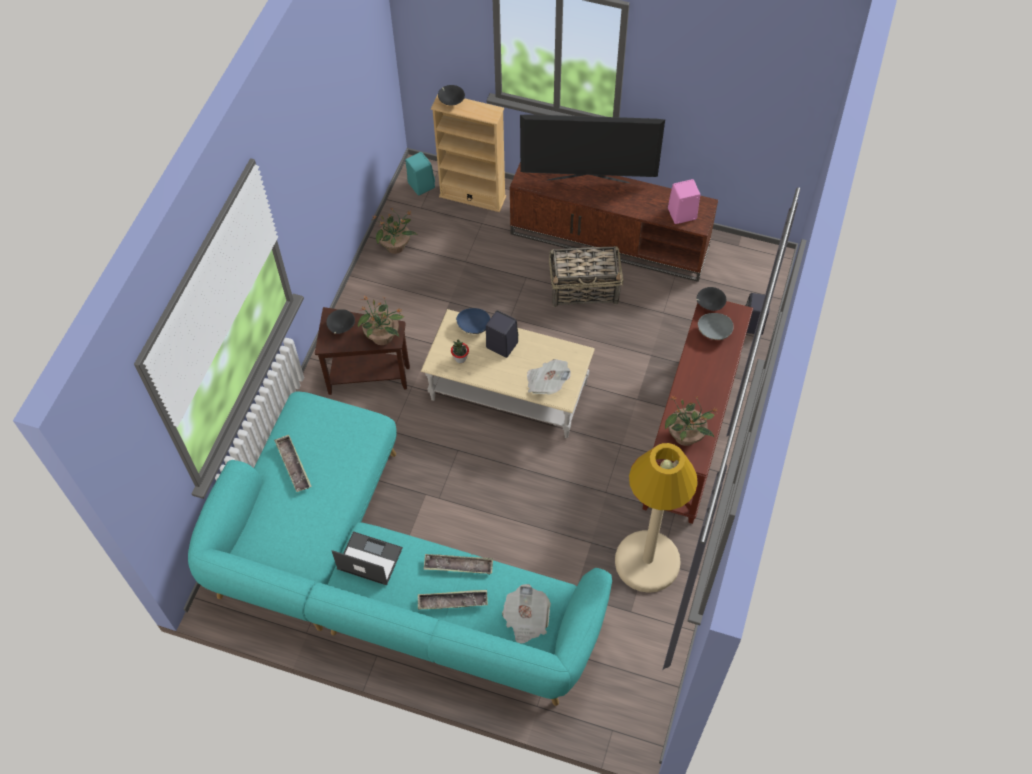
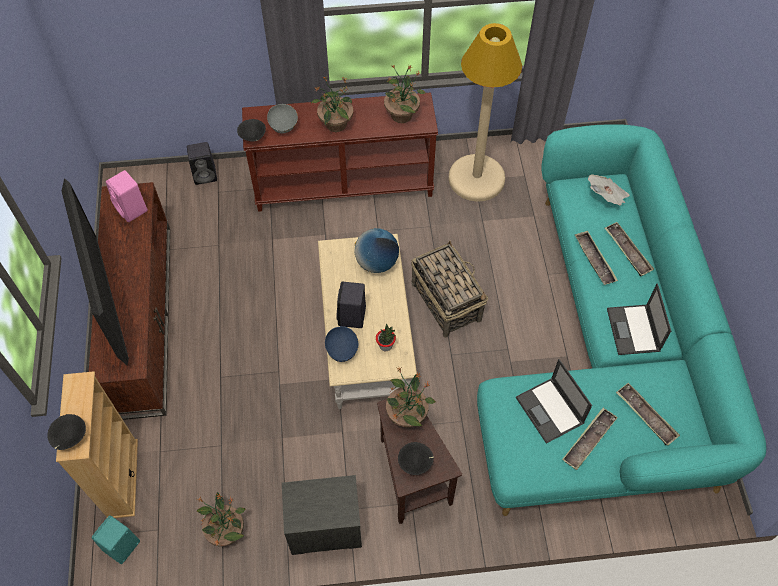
camera: 115 degrees left, 0 degrees up
newspaper [527,359,571,395] -> globe [354,228,399,273]
basket [549,246,623,307] -> basket moved to [411,241,488,338]
none -> nightstand [282,475,362,555]
none -> potted plant [311,77,353,132]
none -> laptop [516,359,592,444]
none -> tray [616,383,680,445]

